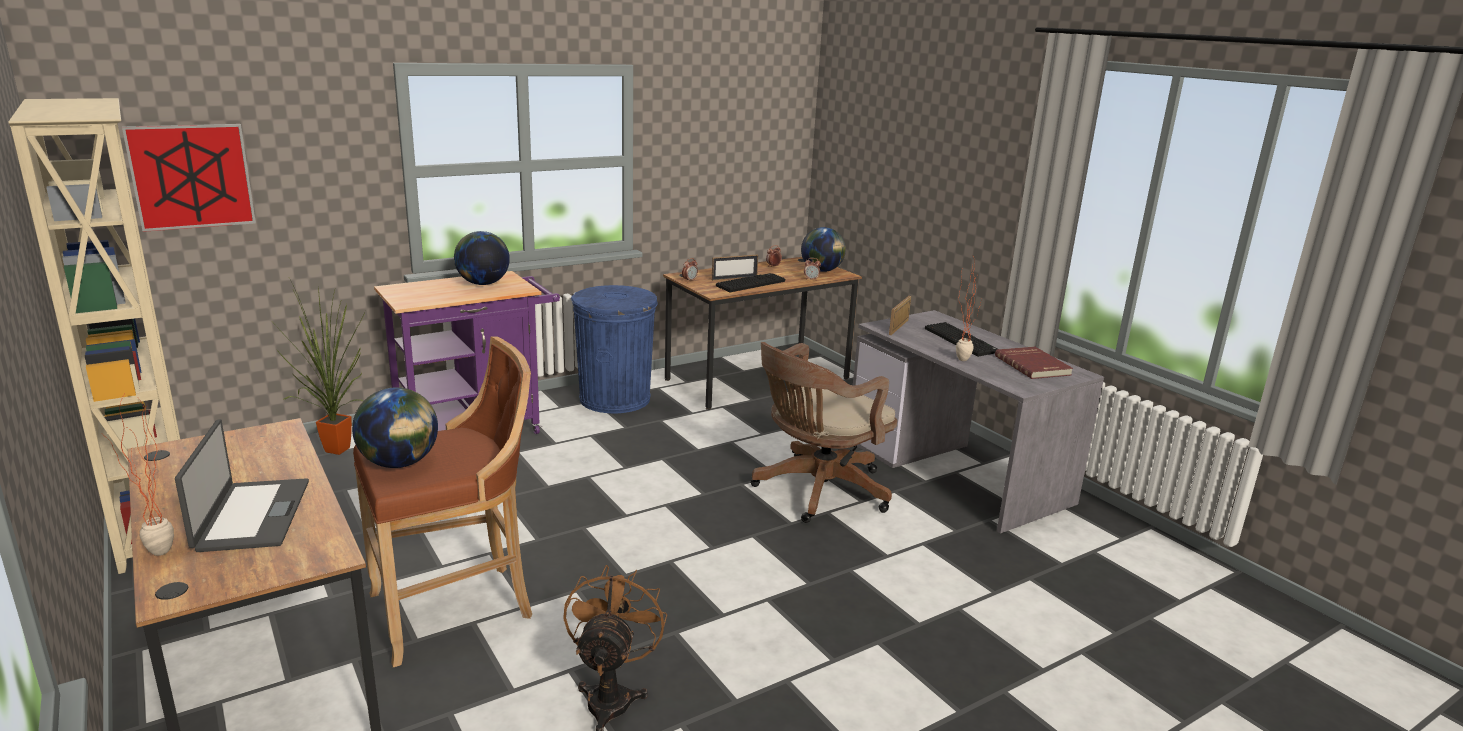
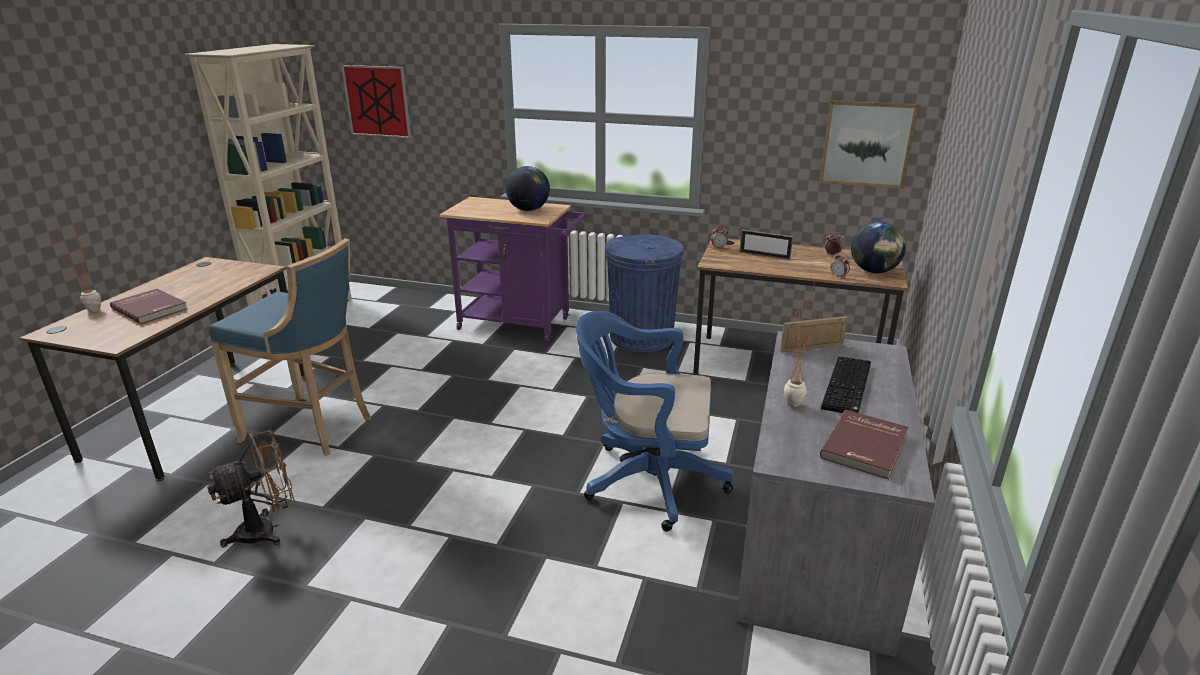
camera: 50 degrees right, 5 degrees up
laptop [175,419,309,552] -> red book [110,289,188,324]
potted plant [275,278,366,455] -> none
globe [352,388,438,468] -> none
brown stool [353,337,532,667] -> blue stool [209,239,371,456]
keyboard [716,273,785,292] -> none
brown office chair [750,342,898,523] -> blue office chair [576,311,733,531]
none -> picture [819,100,919,189]

